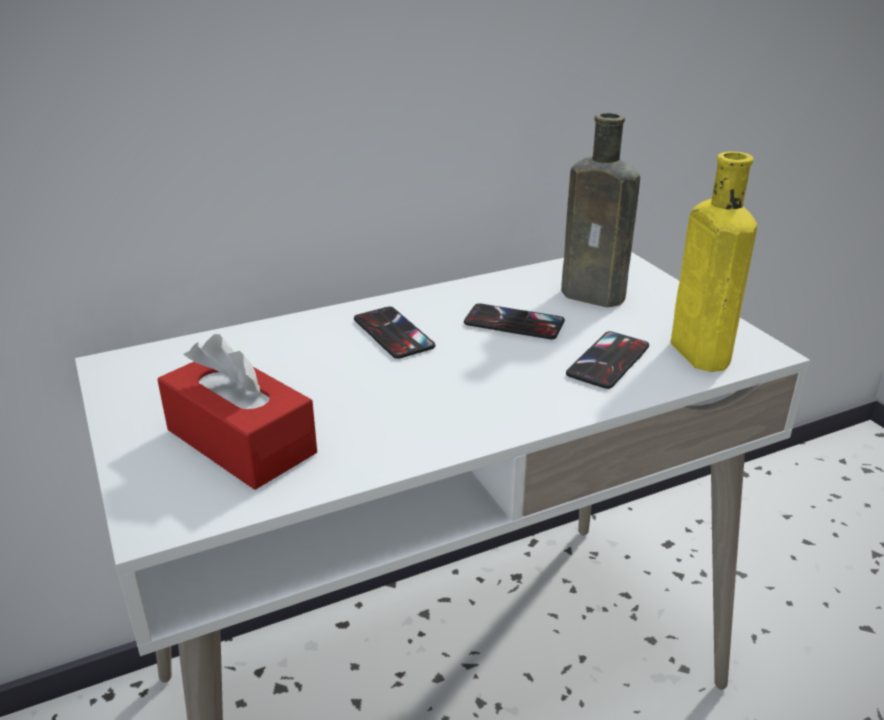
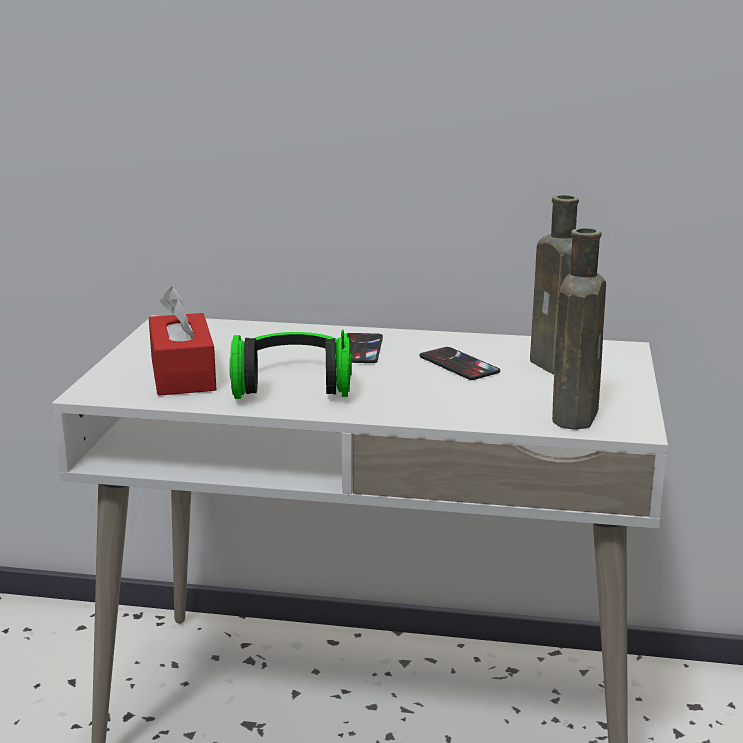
camera: 35 degrees right, 10 degrees down
phone [566,331,649,389] -> none
yellow bottle [671,151,757,372] -> brown bottle [552,228,606,430]
none -> headphones [229,329,352,399]

